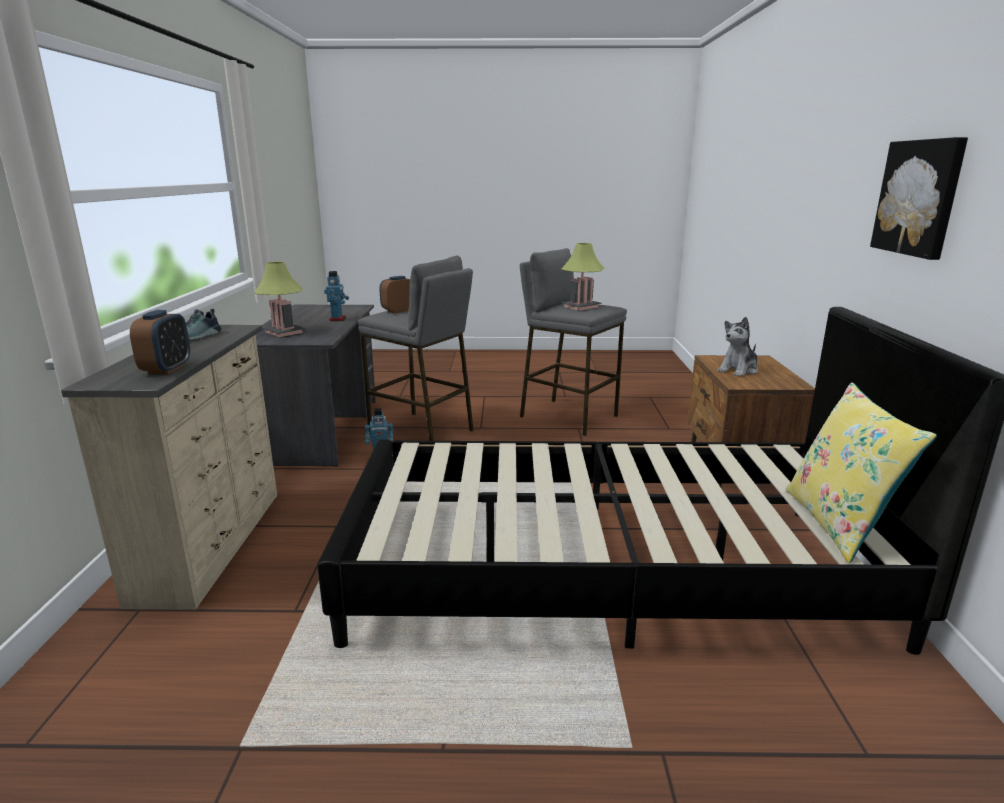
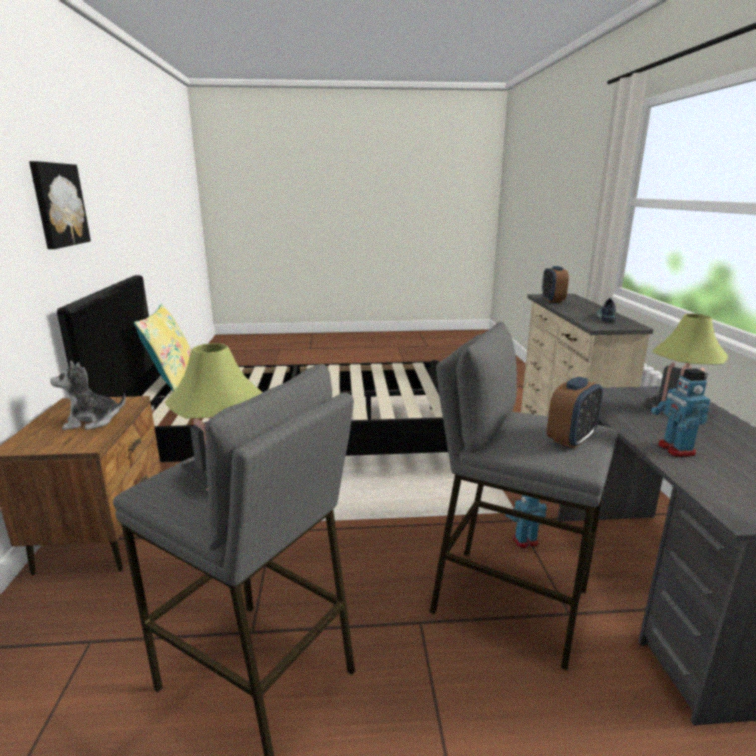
camera: 175 degrees right, 0 degrees up
plush toy [717,317,758,377] -> plush toy turned 150 degrees counterclockwise [50,361,126,430]

